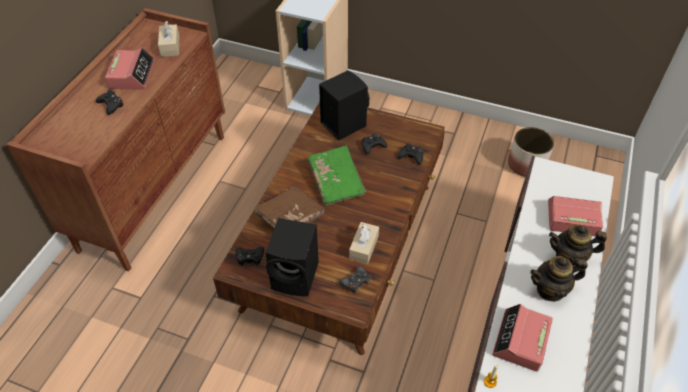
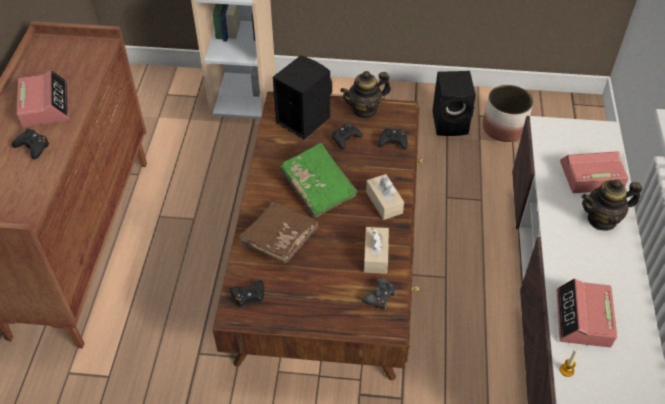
camera: 15 degrees left, 0 degrees up
beige tissue box [158,21,179,57] -> beige tissue box moved to [366,174,404,220]
black speaker [265,218,319,296] -> black speaker moved to [432,71,476,136]
teapot [530,256,588,302] -> teapot moved to [340,71,391,119]

